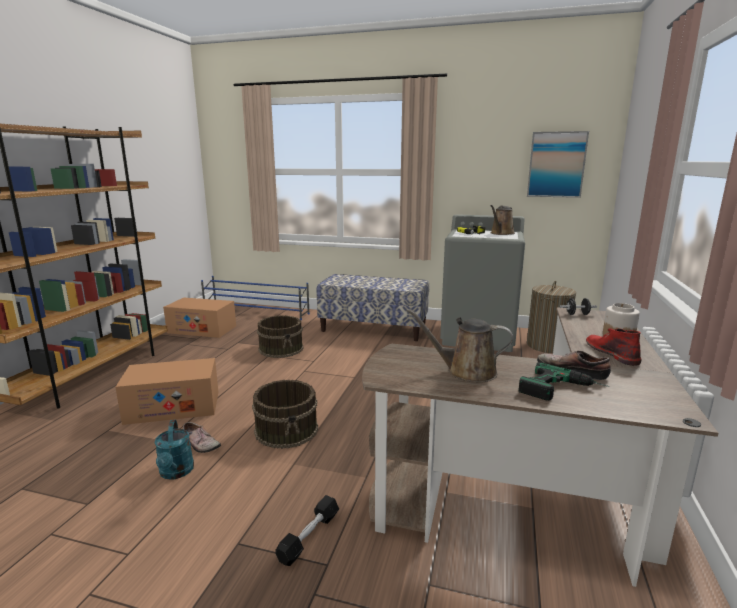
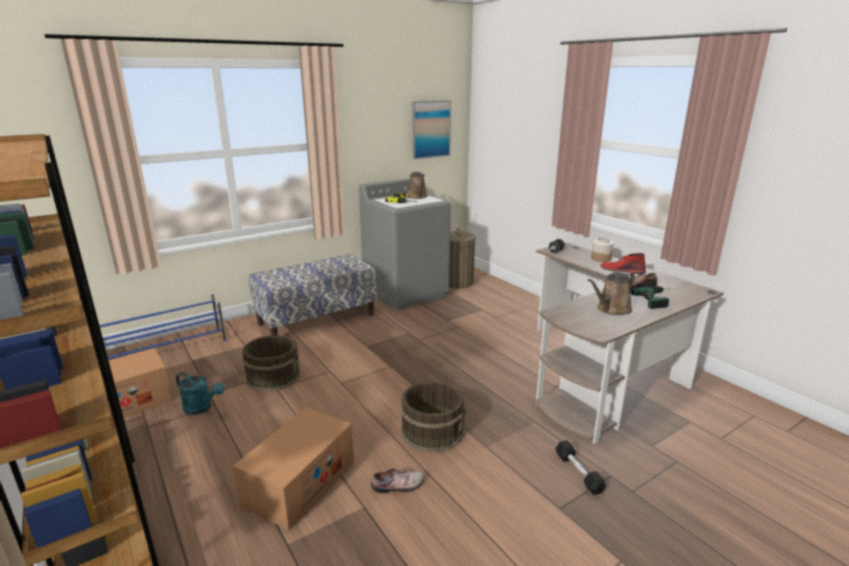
camera: 50 degrees left, 5 degrees up
turquoise watering can [155,420,194,480] -> turquoise watering can moved to [176,372,224,415]

